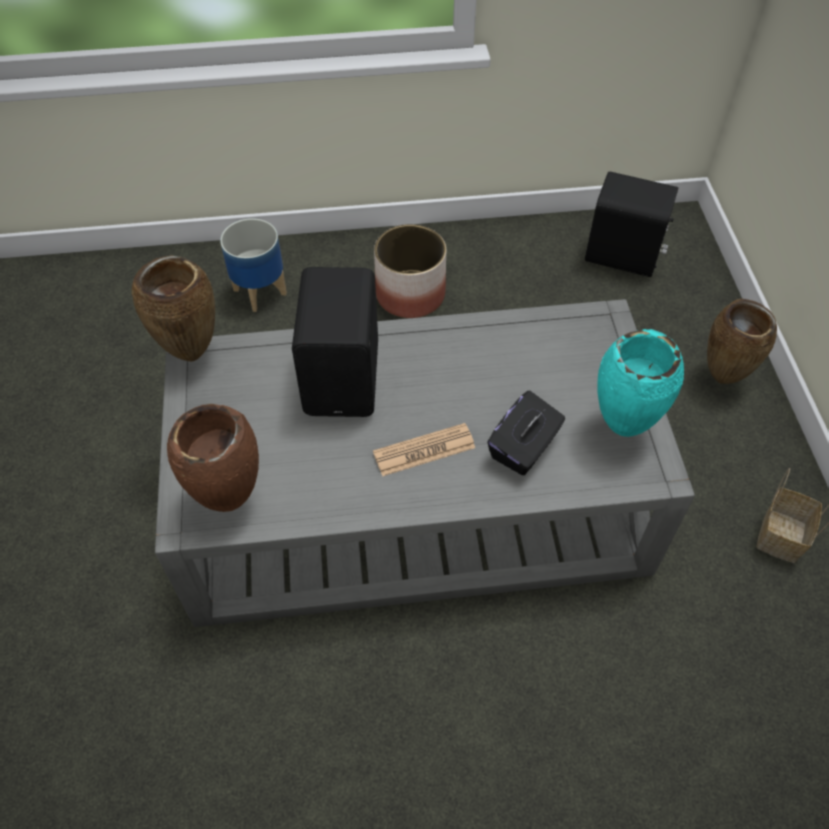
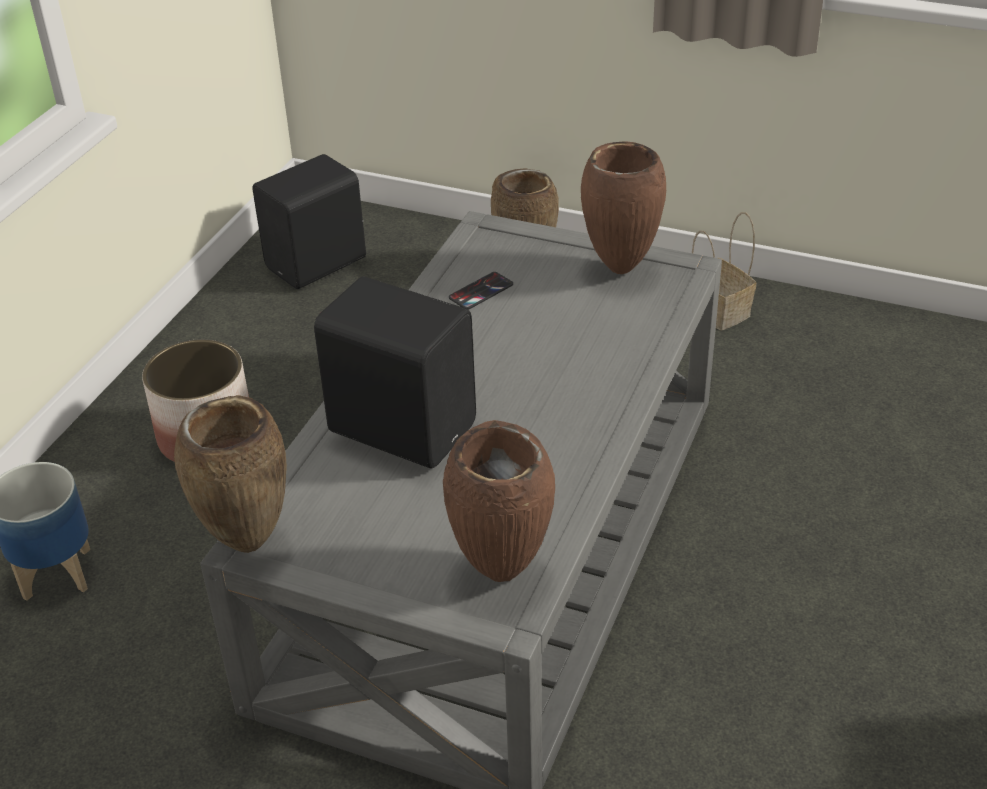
camera: 60 degrees left, 15 degrees down
newspaper [373,423,475,476] -> none
black tissue box [488,391,565,475] -> none
turquoise vase [597,329,684,437] -> brown vase [581,141,666,274]
none -> phone [449,272,513,310]

